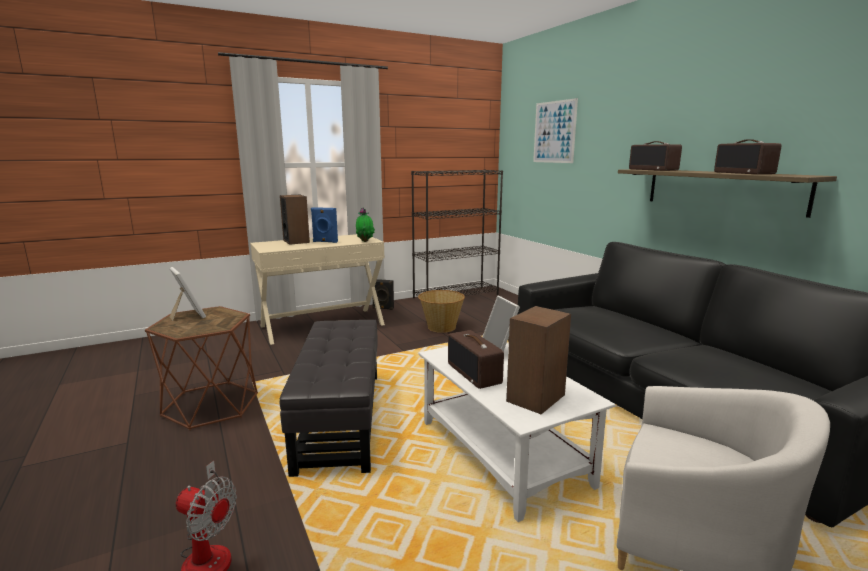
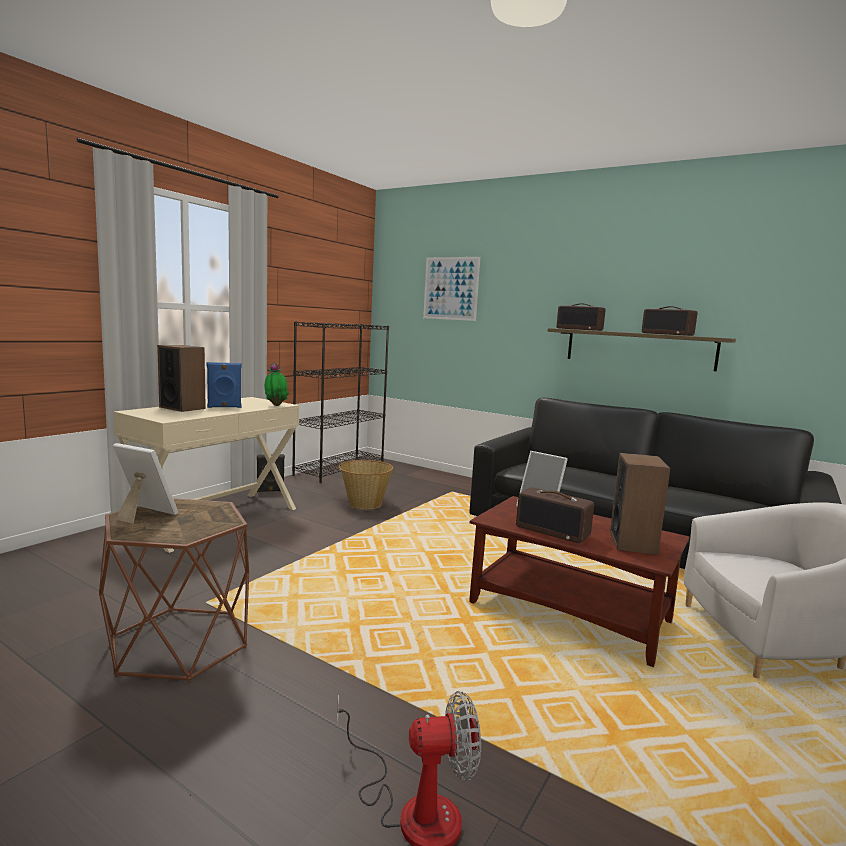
camera: 30 degrees left, 5 degrees down
black ottoman [280,320,378,477] -> none
white coffee table [418,343,615,522] -> brown coffee table [469,496,690,667]

